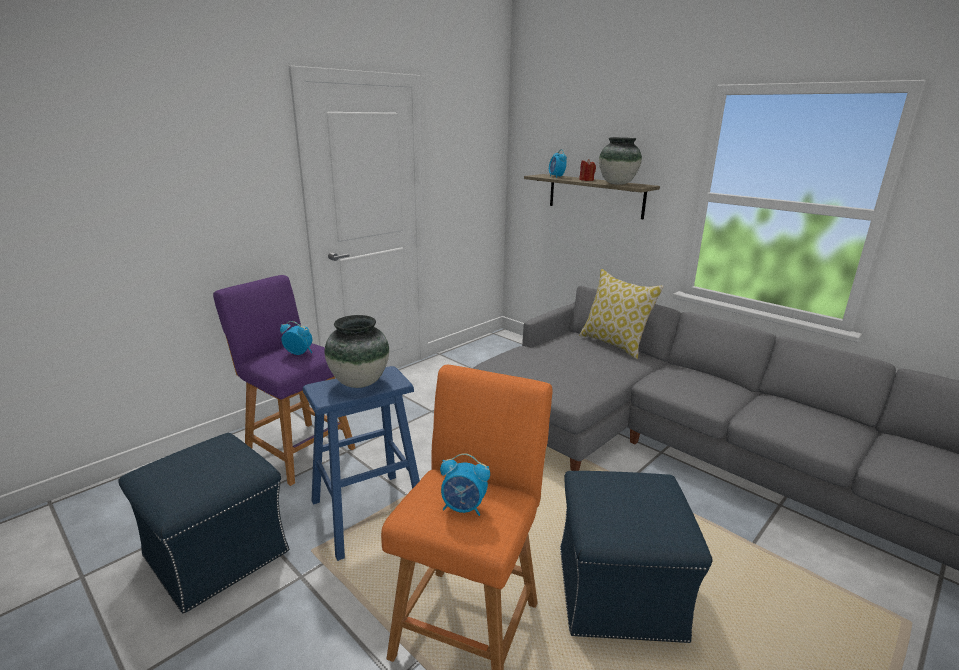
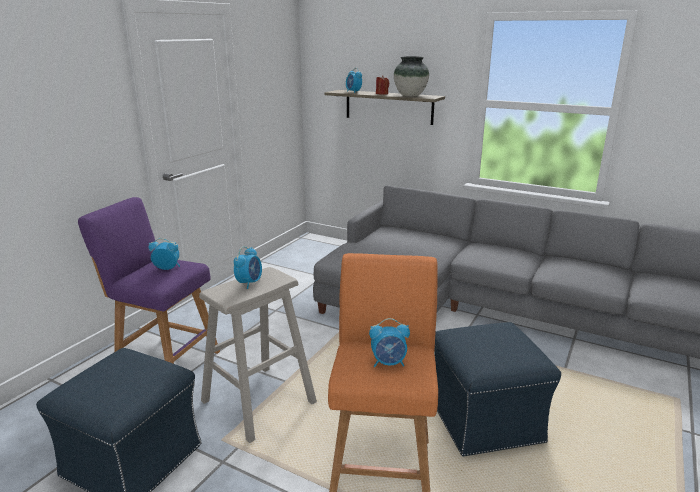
camera: 15 degrees left, 0 degrees up
blue stool [303,366,420,561] -> beige stool [199,267,317,443]
vase [325,315,389,388] -> alarm clock [234,246,262,289]
pillow [579,269,664,359] -> none

